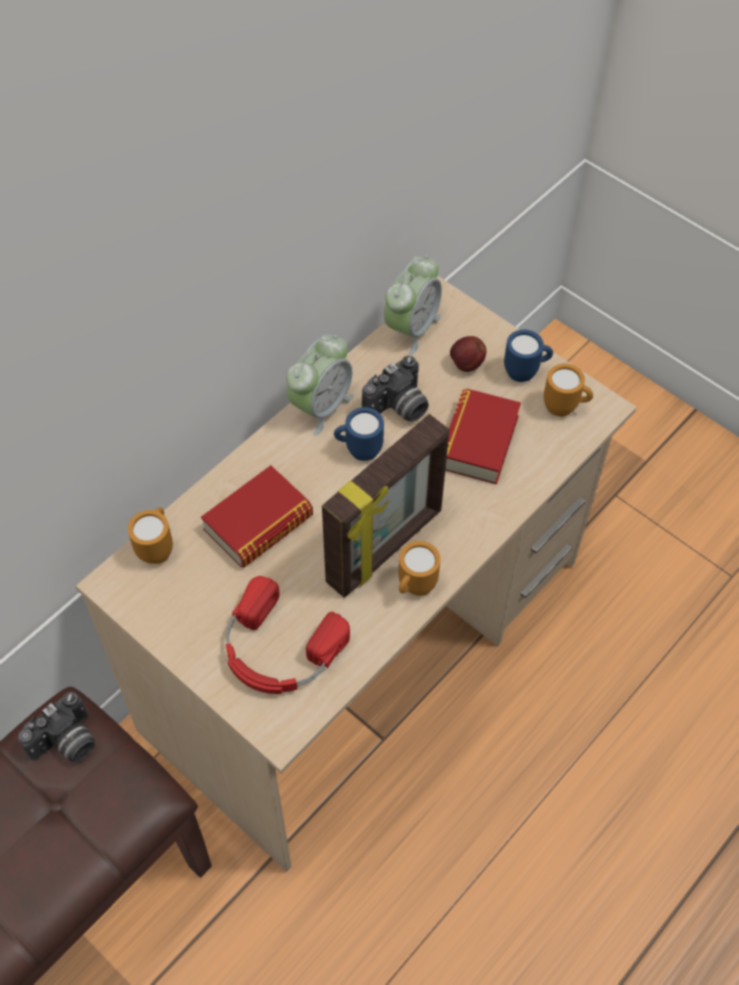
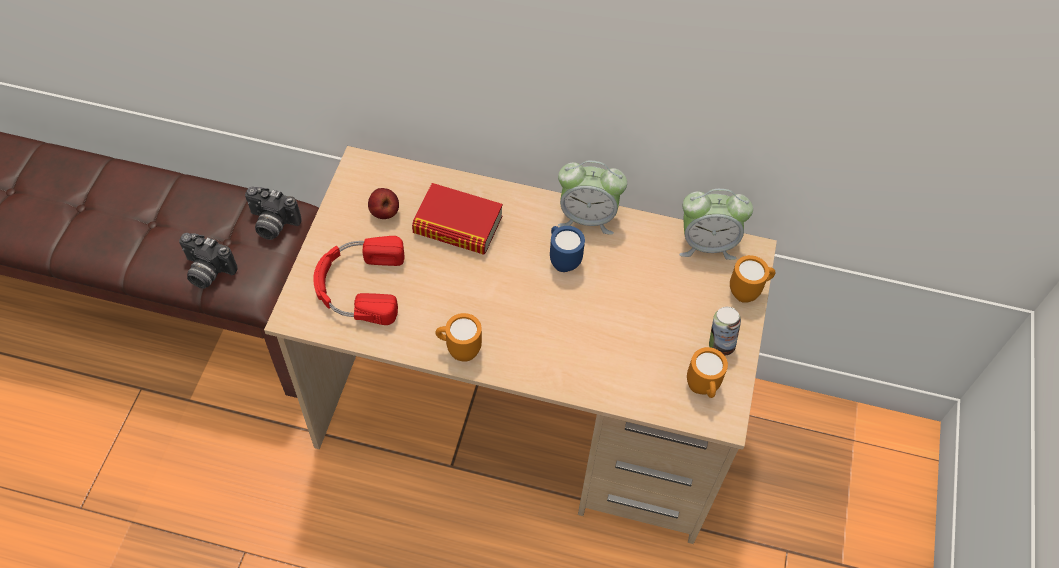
camera: 60 degrees right, 0 degrees up
orange mug [128,507,173,564] -> orange mug moved to [730,255,776,303]
picture frame [322,414,449,597] -> none
camera [362,356,429,422] -> camera moved to [179,233,238,289]
book [445,389,521,484] -> none
apple [450,336,487,372] -> apple moved to [368,188,399,219]
blue mug [504,330,553,382] -> can [709,307,741,356]

